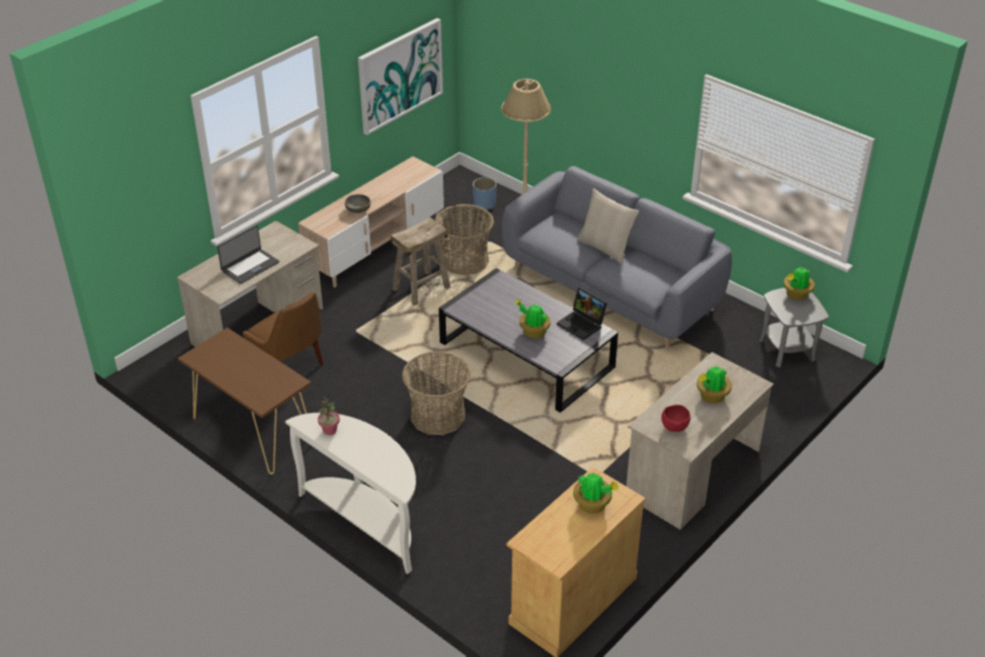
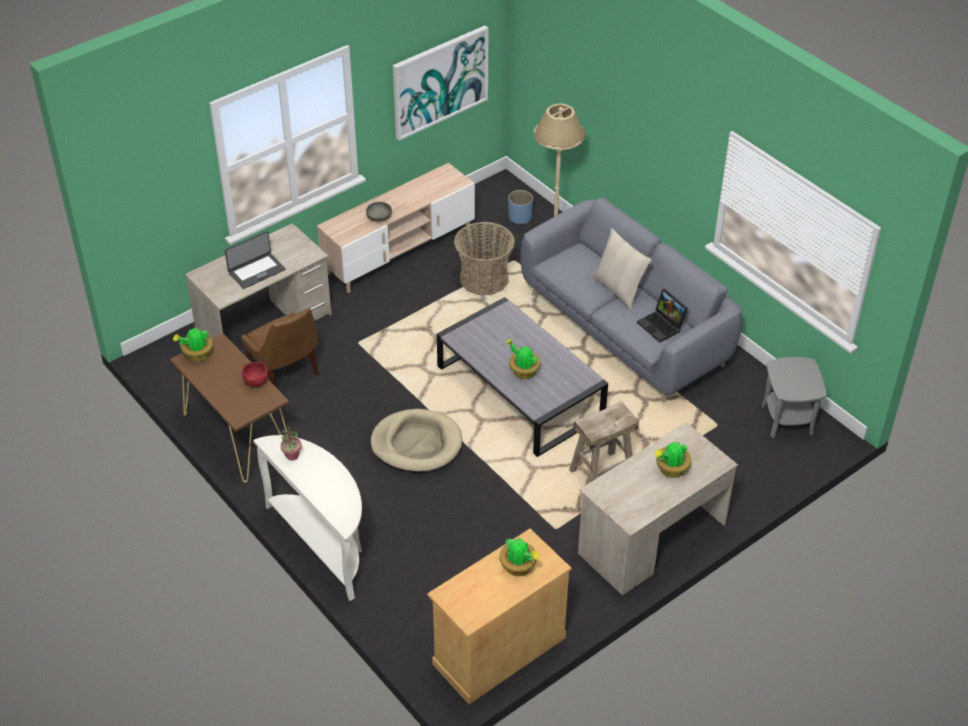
camera: 10 degrees right, 5 degrees up
beige stool [391,217,450,305] -> beige stool moved to [569,401,639,483]
basket [402,351,471,435] -> beige dog bed [370,409,462,473]
laptop [557,287,607,340] -> laptop moved to [637,288,688,342]
red bowl [661,405,690,432] -> red bowl moved to [242,362,268,387]
potted plant [783,266,815,300] -> potted plant moved to [173,326,213,362]

